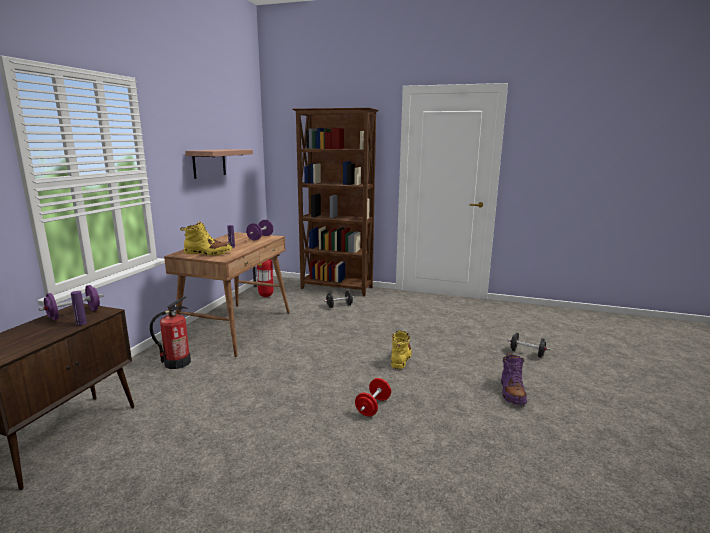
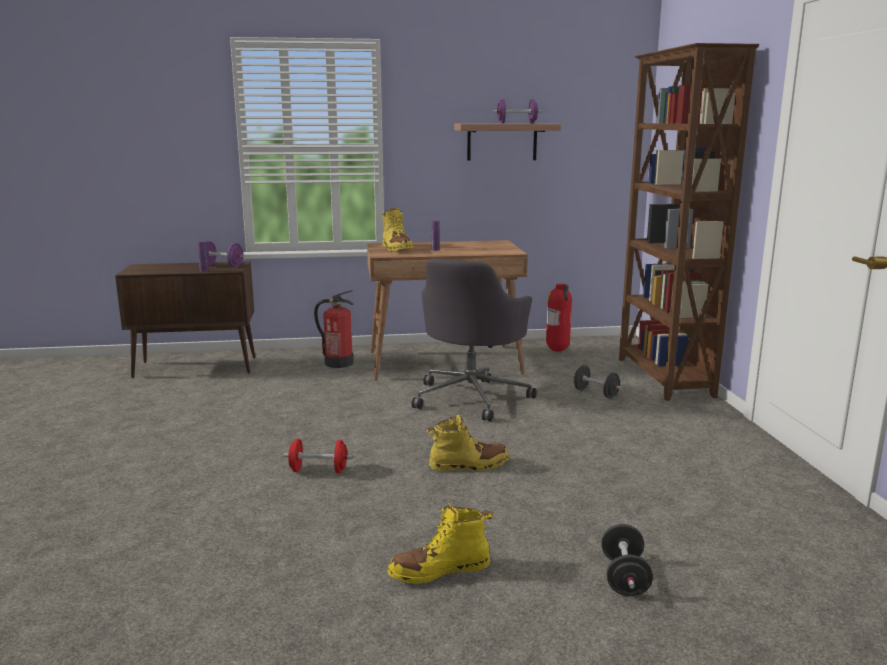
camera: 65 degrees right, 0 degrees up
purple dumbbell [246,220,273,240] -> purple dumbbell moved to [493,99,542,123]
purple boot [501,353,527,405] -> yellow boot [388,502,493,584]
none -> grey office chair [412,258,537,421]

